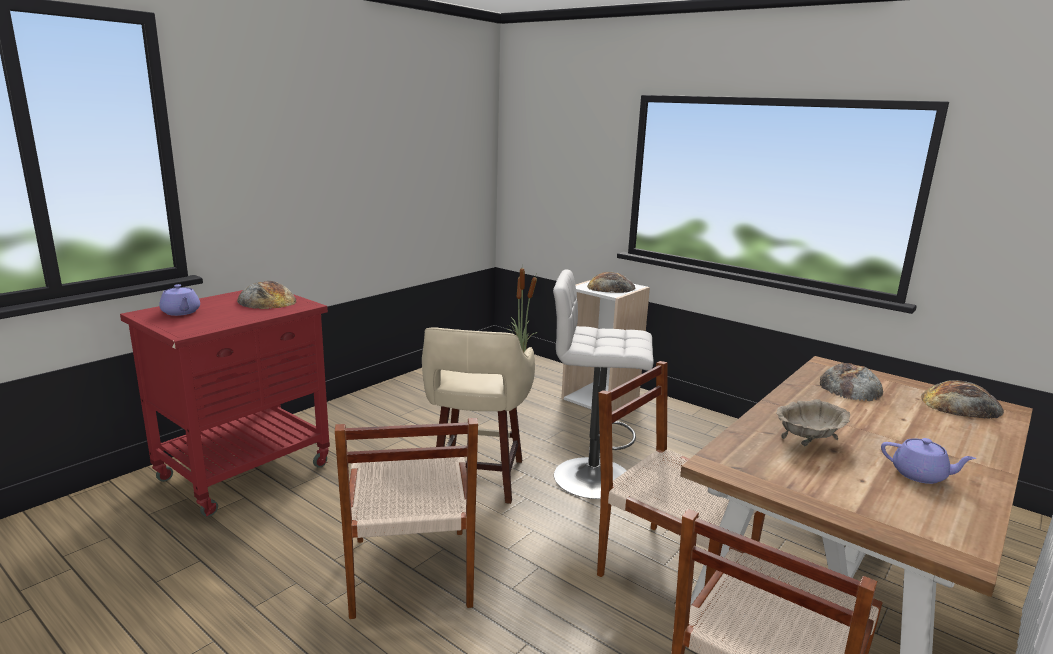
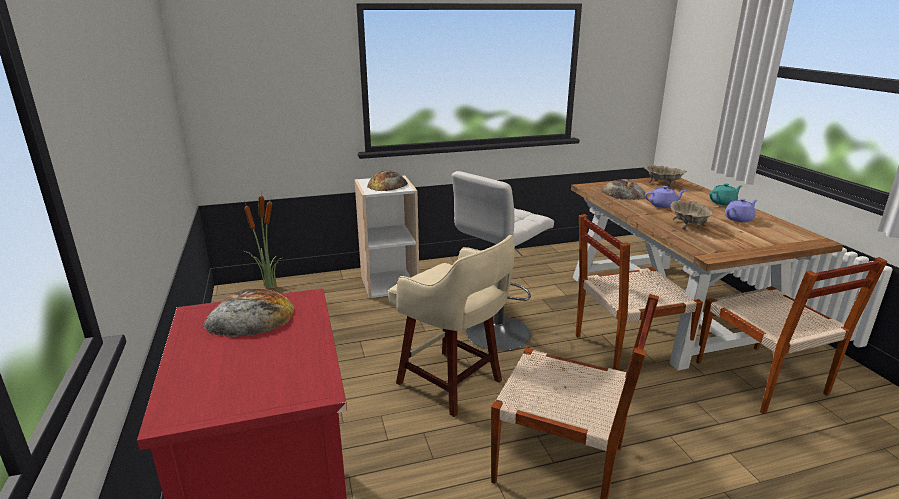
camera: 55 degrees left, 5 degrees up
purple teapot [159,284,200,316] -> purple teapot moved to [645,186,686,208]
bread [921,380,1004,419] -> beige bowl [645,165,687,187]
none -> turquoise teapot [709,183,742,205]

